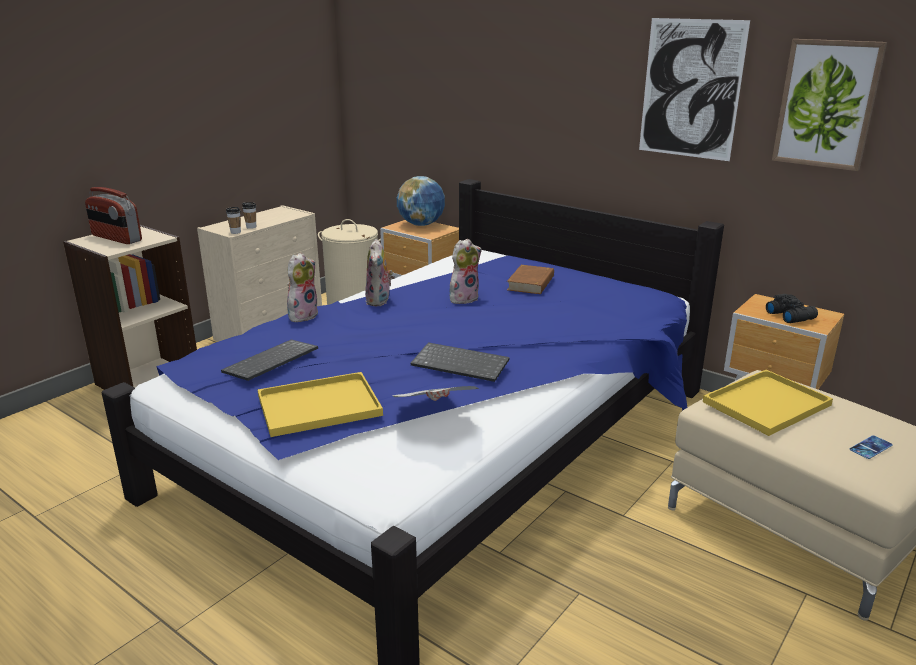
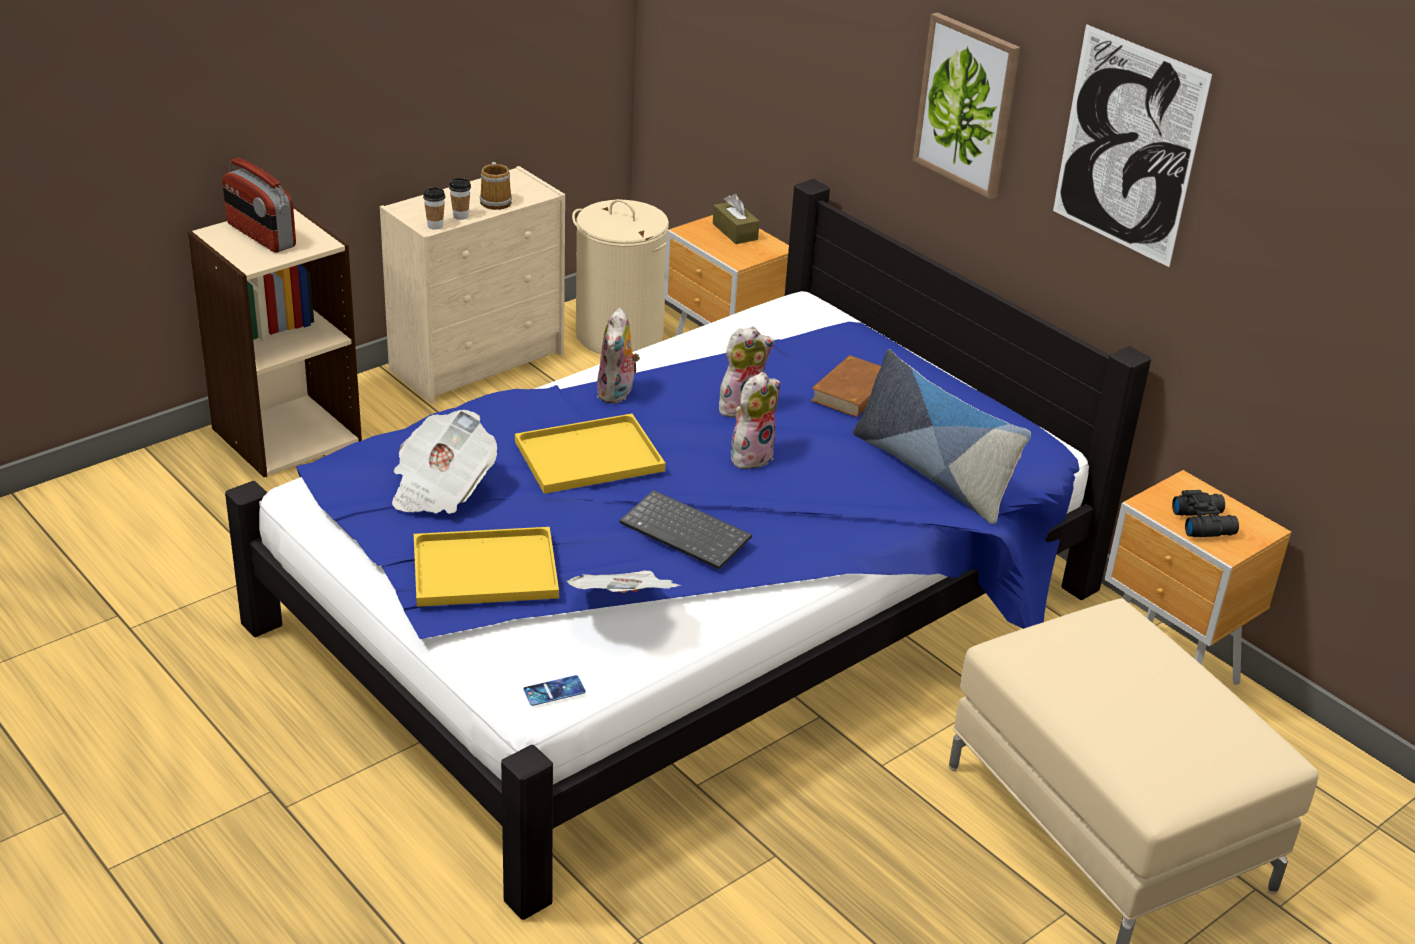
camera: 10 degrees right, 10 degrees up
keyboard [221,340,318,381] -> newspaper [392,410,497,514]
plush toy [287,253,318,322] -> plush toy moved to [731,372,780,469]
globe [397,176,445,226] -> brown tissue box [713,194,760,244]
yellow tray [703,370,833,436] -> yellow tray moved to [515,414,665,494]
picture [772,39,887,171] -> picture moved to [912,12,1020,199]
phone [849,435,893,459] -> phone moved to [523,675,586,706]
none -> mug [480,162,512,210]
none -> pillow [853,349,1031,524]

